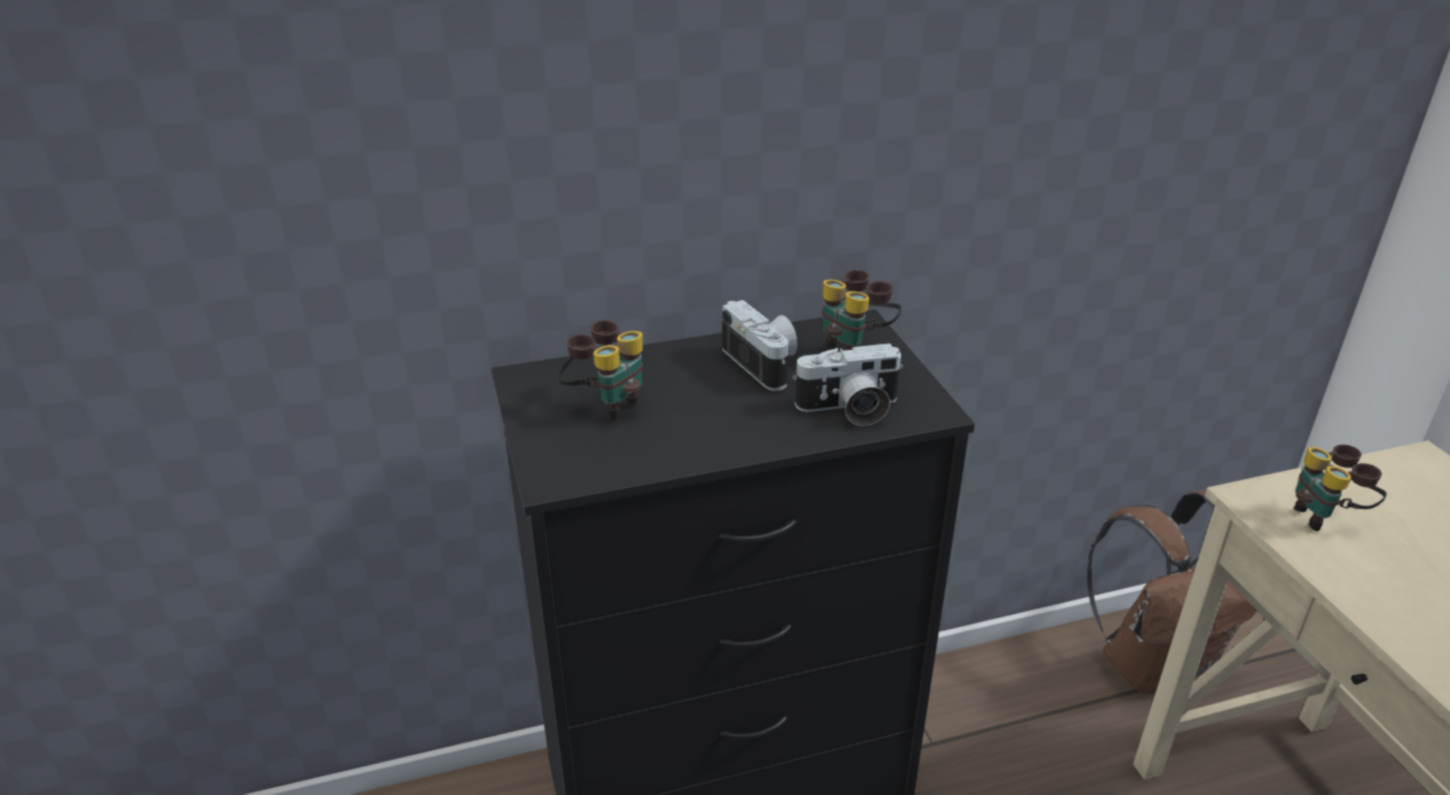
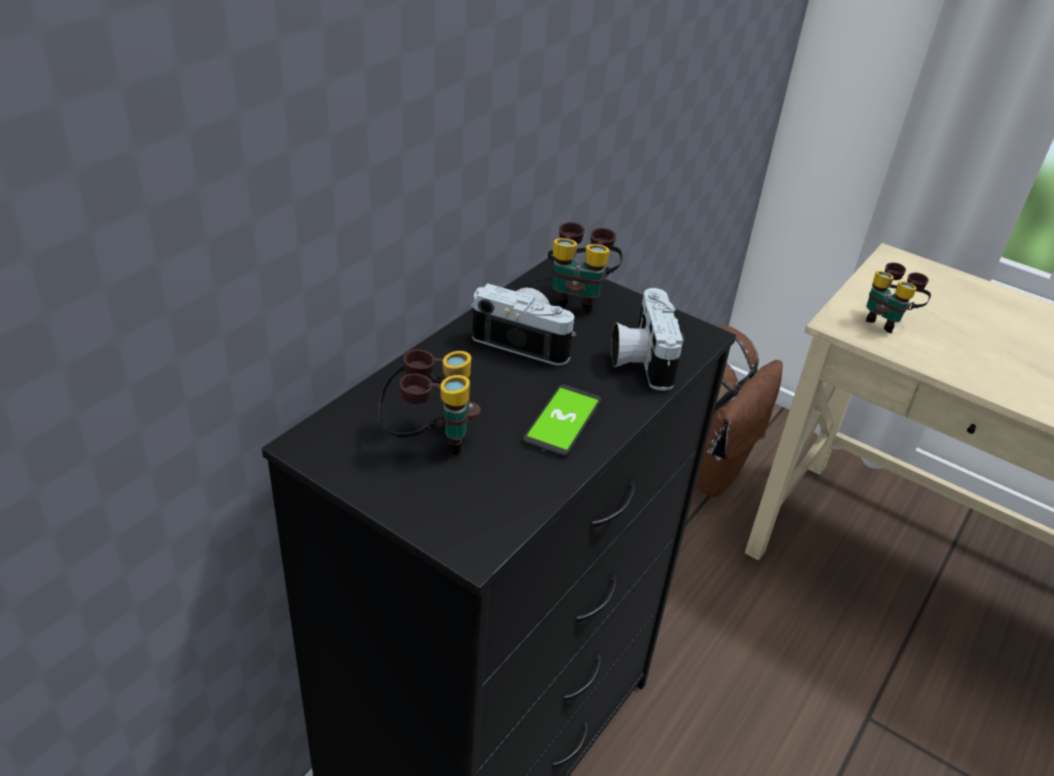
camera: 40 degrees left, 5 degrees up
camera [792,343,903,426] -> camera turned 135 degrees clockwise [611,288,684,391]
none -> phone [522,385,602,457]

